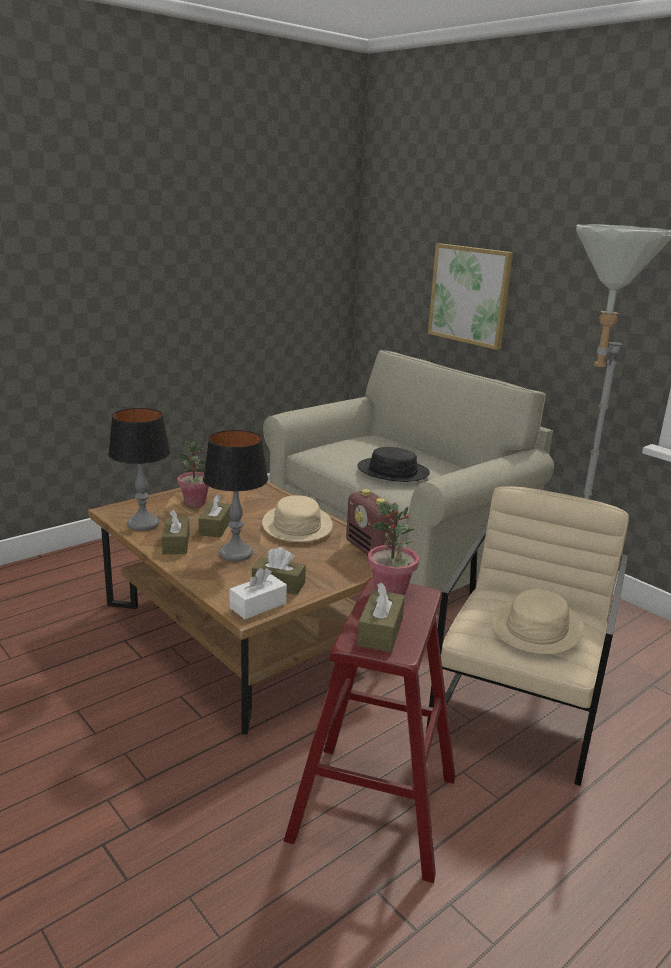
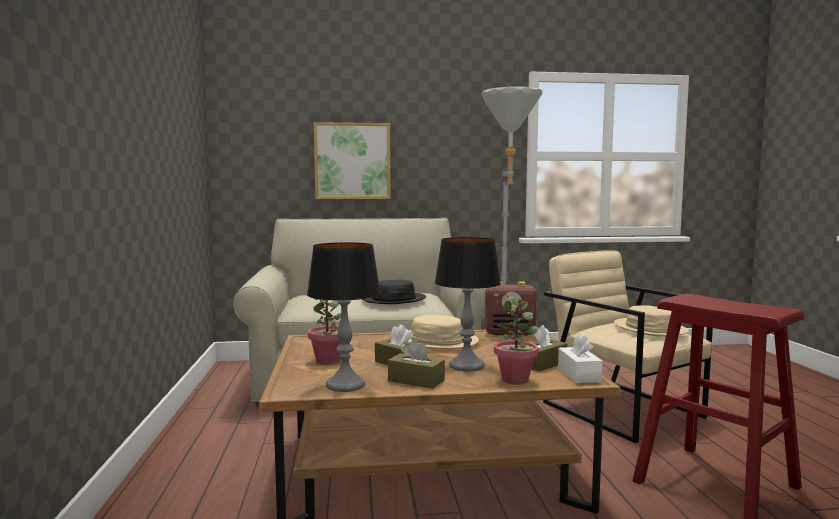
camera: 55 degrees left, 15 degrees down
brown tissue box [357,582,405,652] -> none
potted plant [368,502,419,595] -> potted plant moved to [494,298,538,385]

